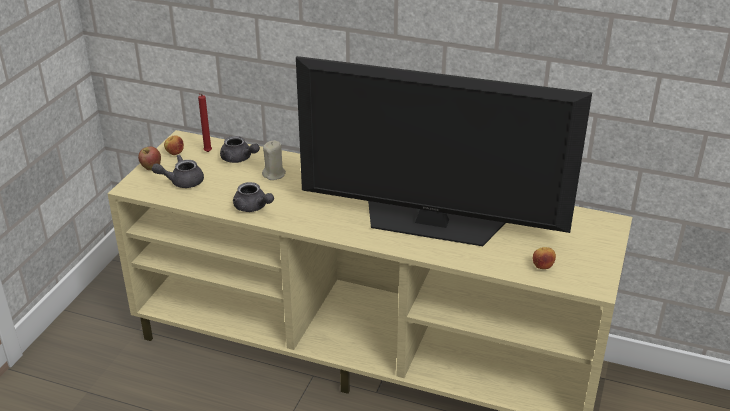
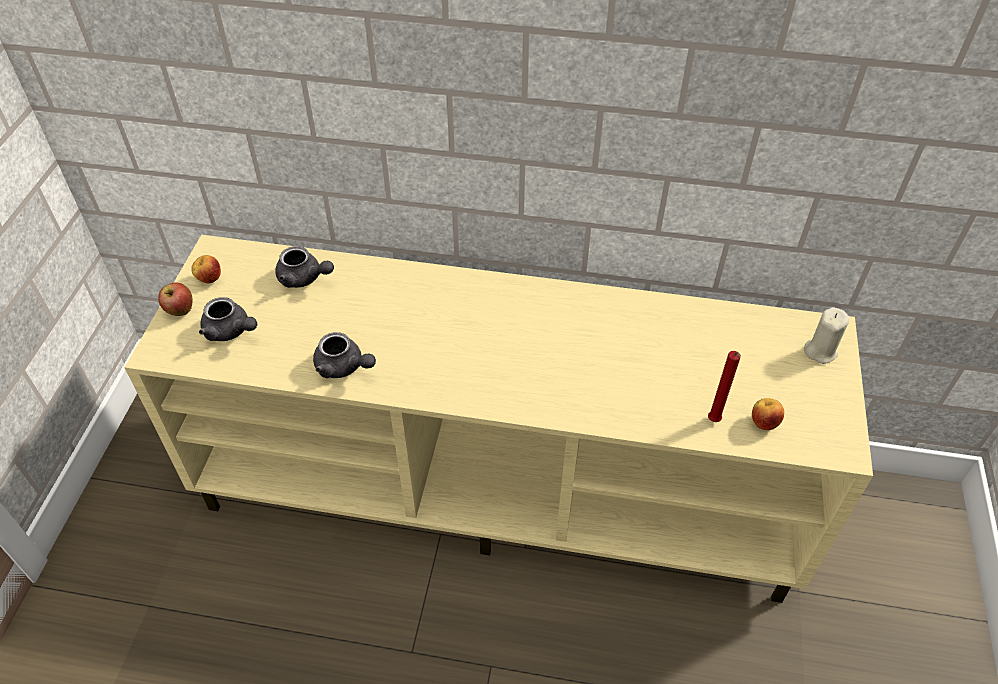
camera: 10 degrees left, 15 degrees up
grey teapot [151,155,204,188] -> grey teapot turned 120 degrees counterclockwise [199,297,257,341]
red candle [198,93,212,152] -> red candle moved to [708,351,741,422]
beige candle [262,140,286,180] -> beige candle moved to [804,307,849,364]
television [296,56,592,246] -> none

